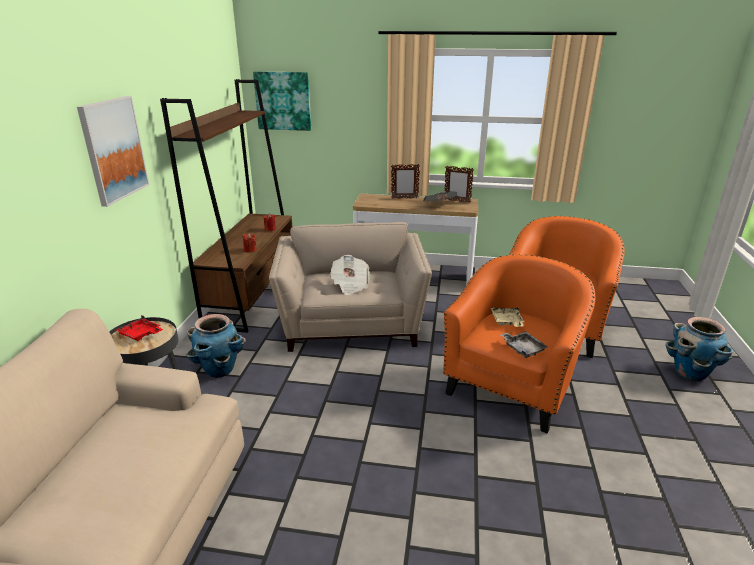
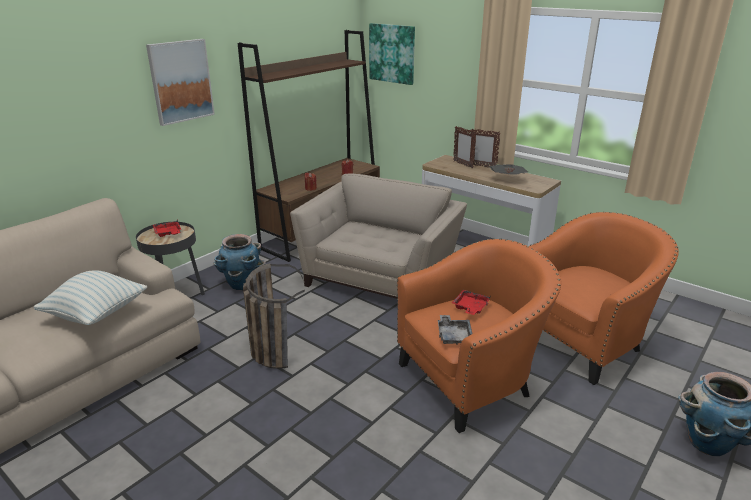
camera: 30 degrees right, 0 degrees up
newspaper [330,255,369,295] -> none
picture frame [444,166,474,203] -> picture frame moved to [453,126,477,168]
beige tray [491,306,524,327] -> red tray [452,290,491,315]
none -> pillow [34,270,147,325]
none -> basket [243,263,305,369]

